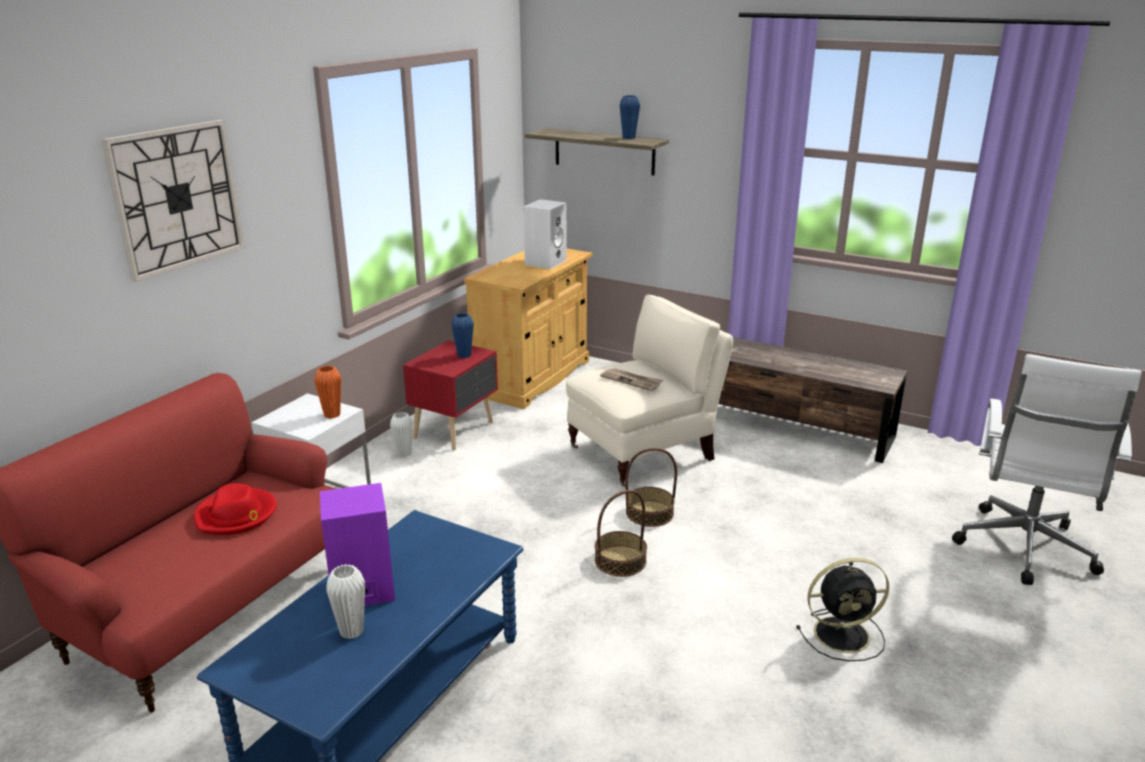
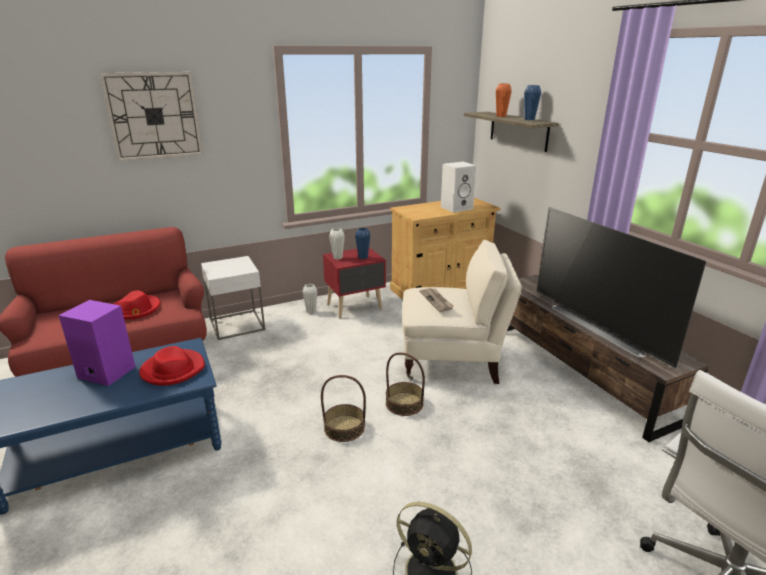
camera: 35 degrees right, 0 degrees up
orange vase [314,366,341,419] -> orange vase moved to [496,83,512,117]
white vase [326,564,365,639] -> white vase moved to [329,228,345,259]
none -> red hat [139,346,205,386]
none -> television [537,207,706,369]

